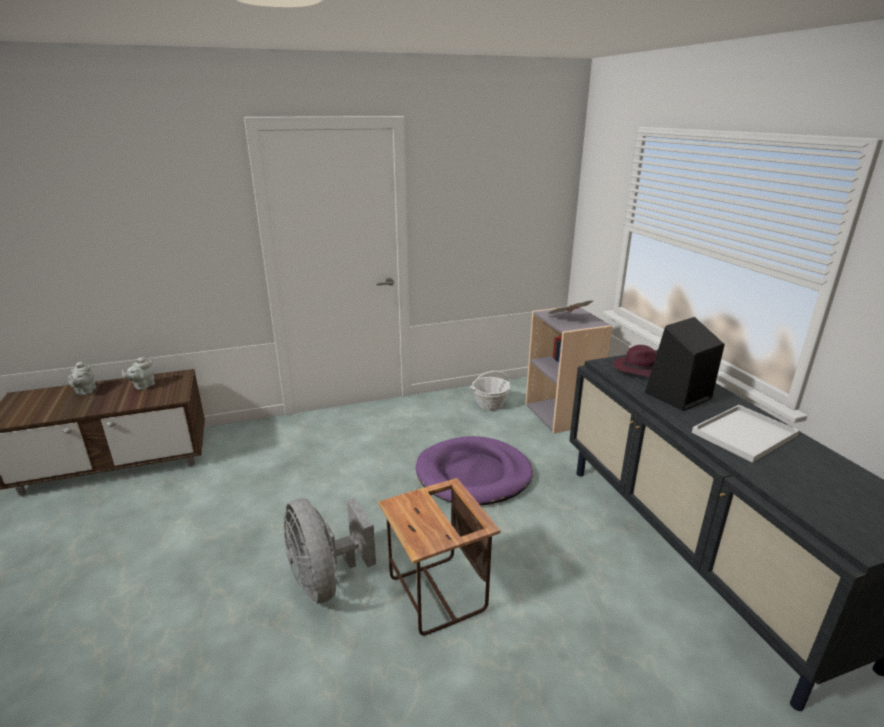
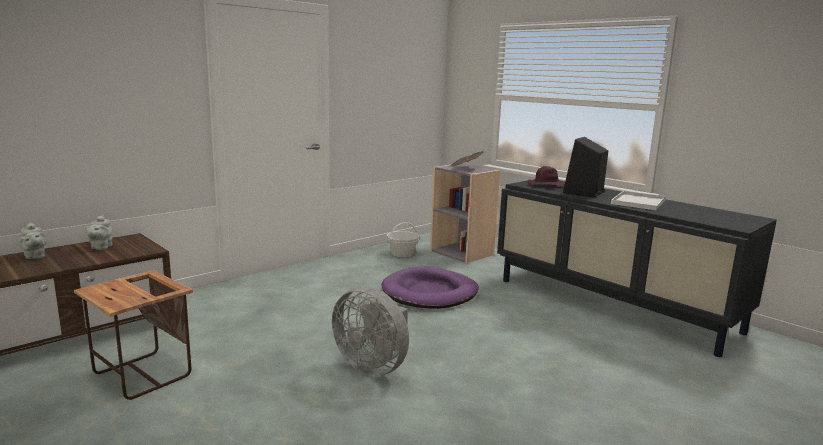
camera: 25 degrees left, 10 degrees down
side table [378,478,501,636] -> side table moved to [74,270,193,400]

